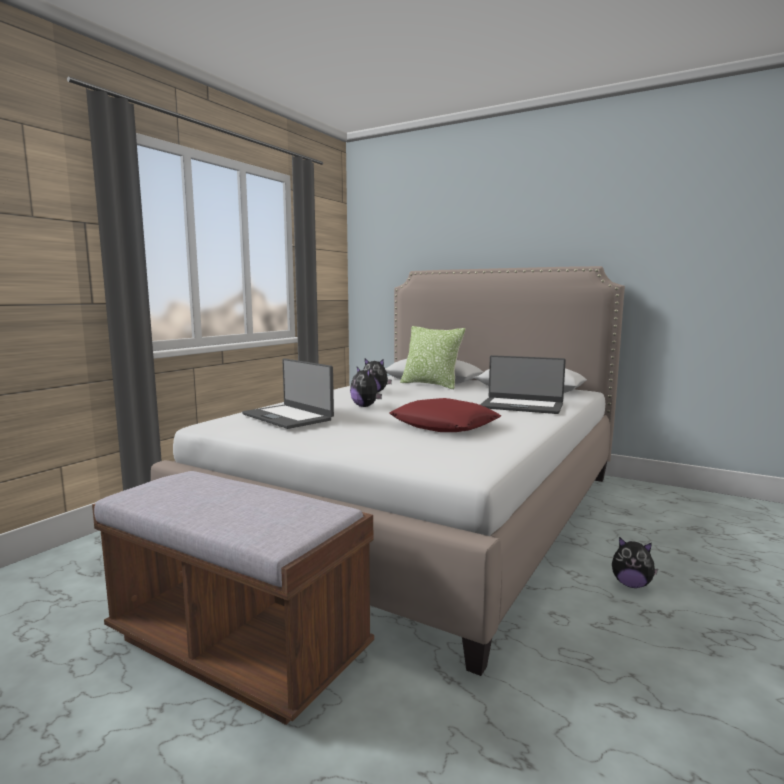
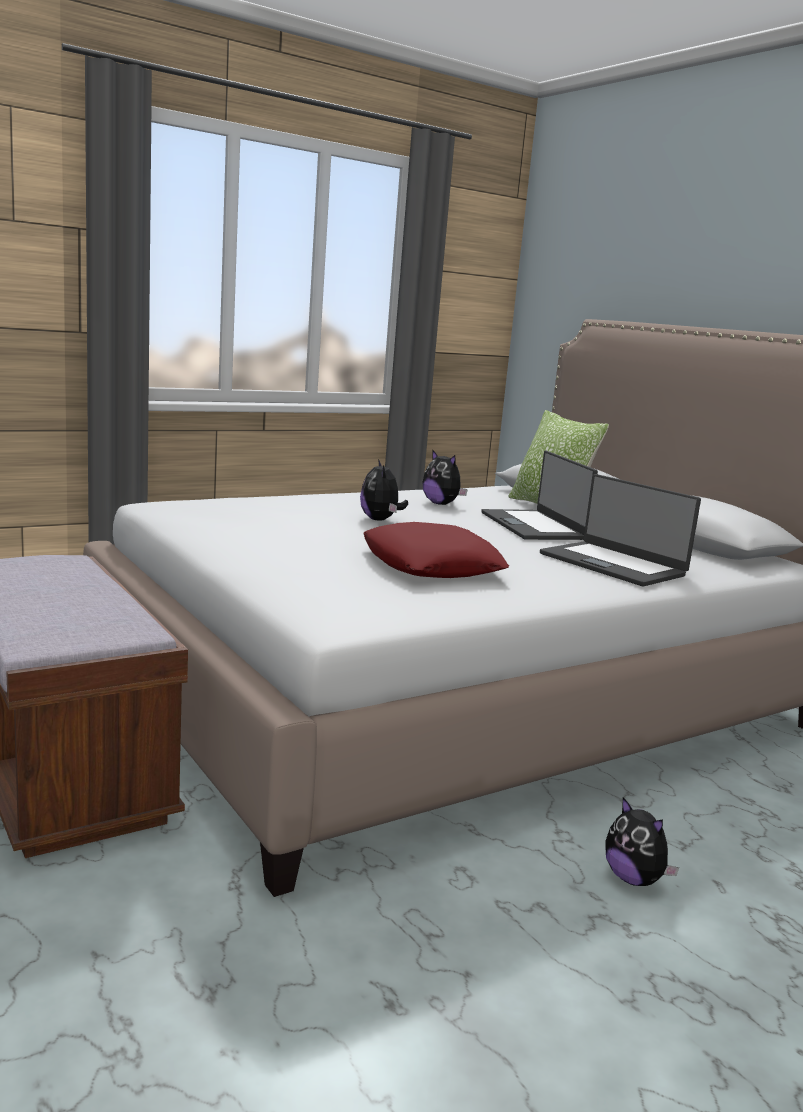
camera: 25 degrees right, 5 degrees up
laptop [242,358,334,429] -> laptop moved to [482,450,598,540]

